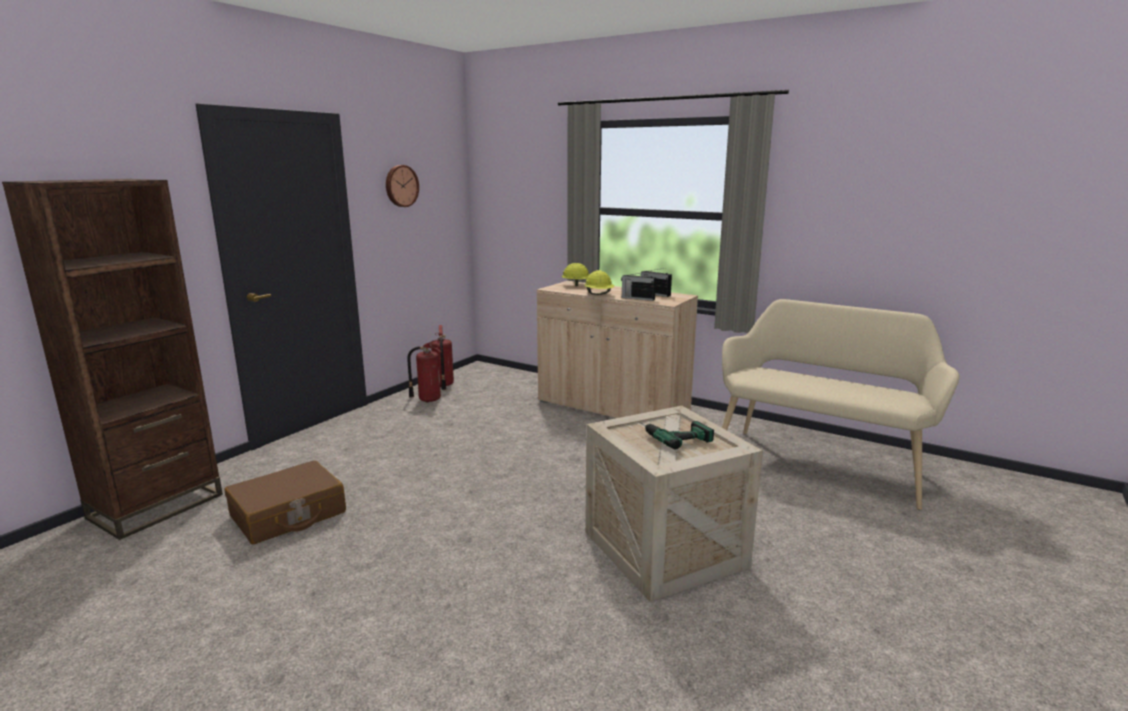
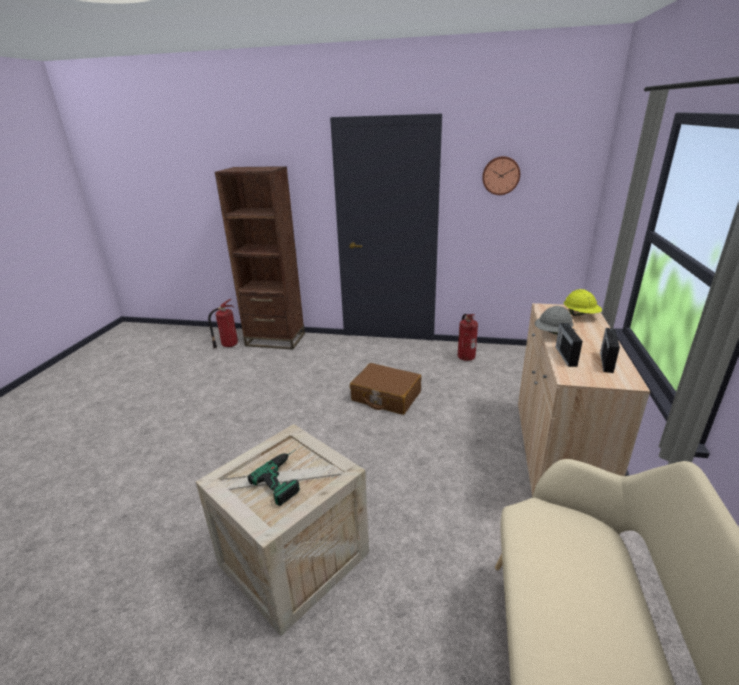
camera: 70 degrees right, 10 degrees up
brown suitcase [225,461,346,544] -> brown suitcase moved to [350,363,421,415]
fire extinguisher [431,325,454,390] -> fire extinguisher moved to [208,299,238,349]
yellow hard hat [585,270,615,295] -> grey hard hat [535,306,573,335]

